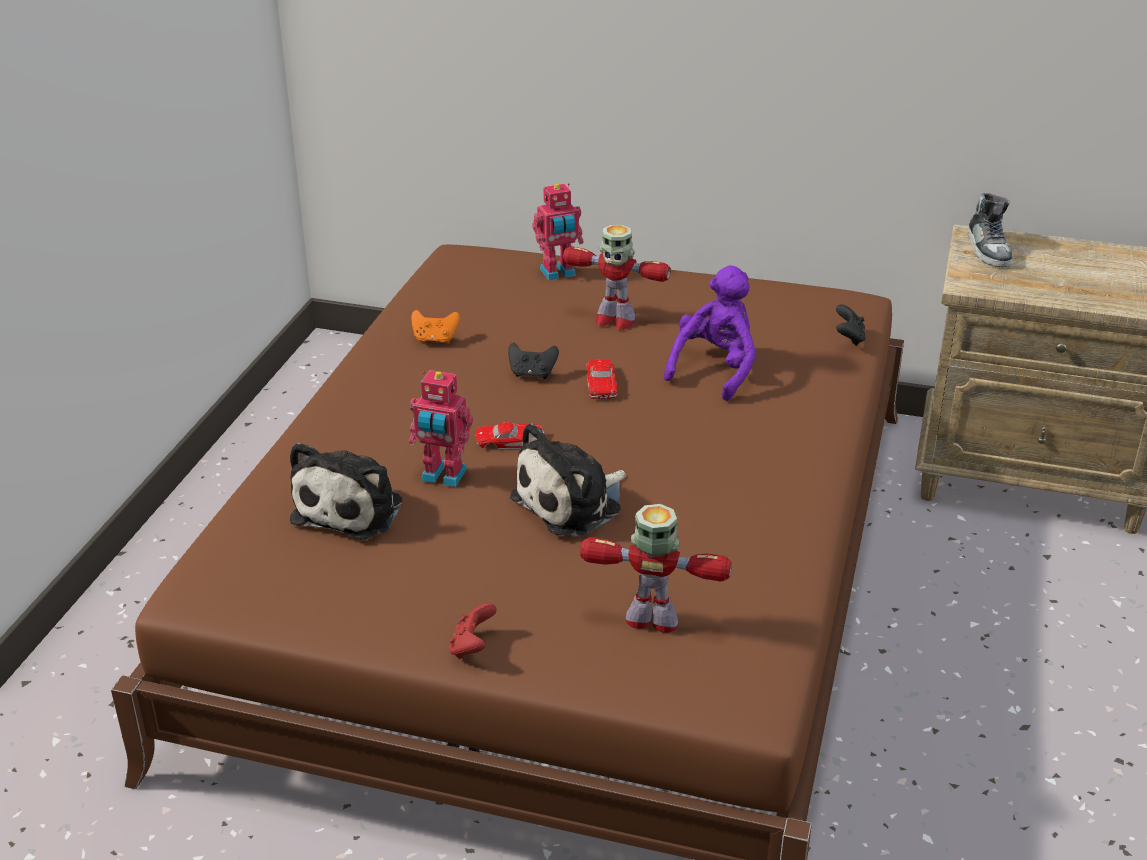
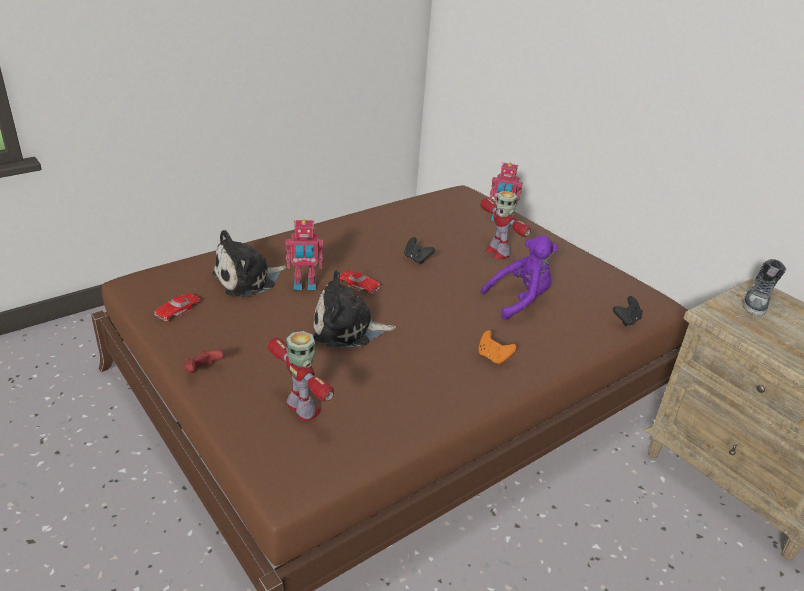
camera: 35 degrees right, 0 degrees up
toy robot [409,370,473,487] -> toy robot turned 60 degrees counterclockwise [285,220,323,290]
orange game controller [411,310,460,344] -> orange game controller moved to [478,330,517,365]
red toy car [586,360,618,400] -> red toy car moved to [154,293,200,322]

